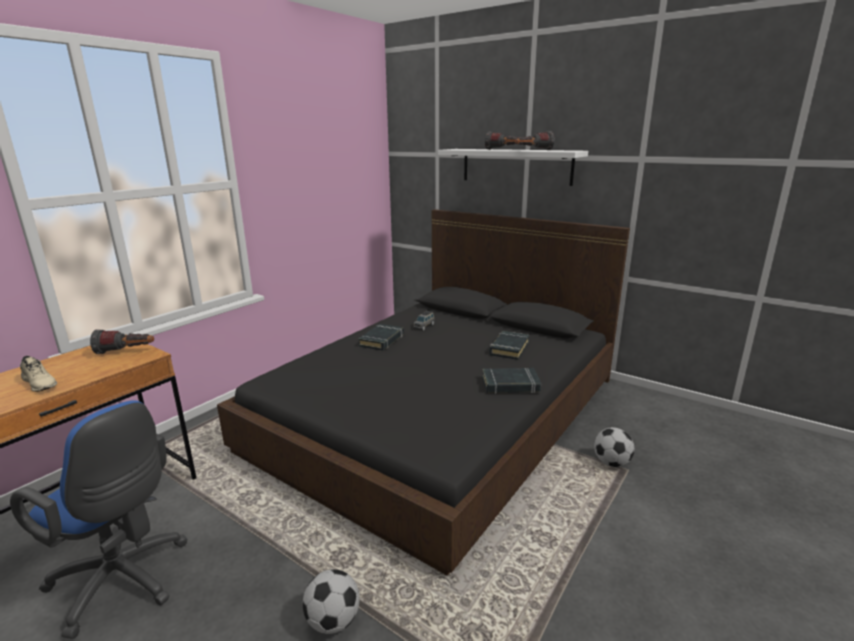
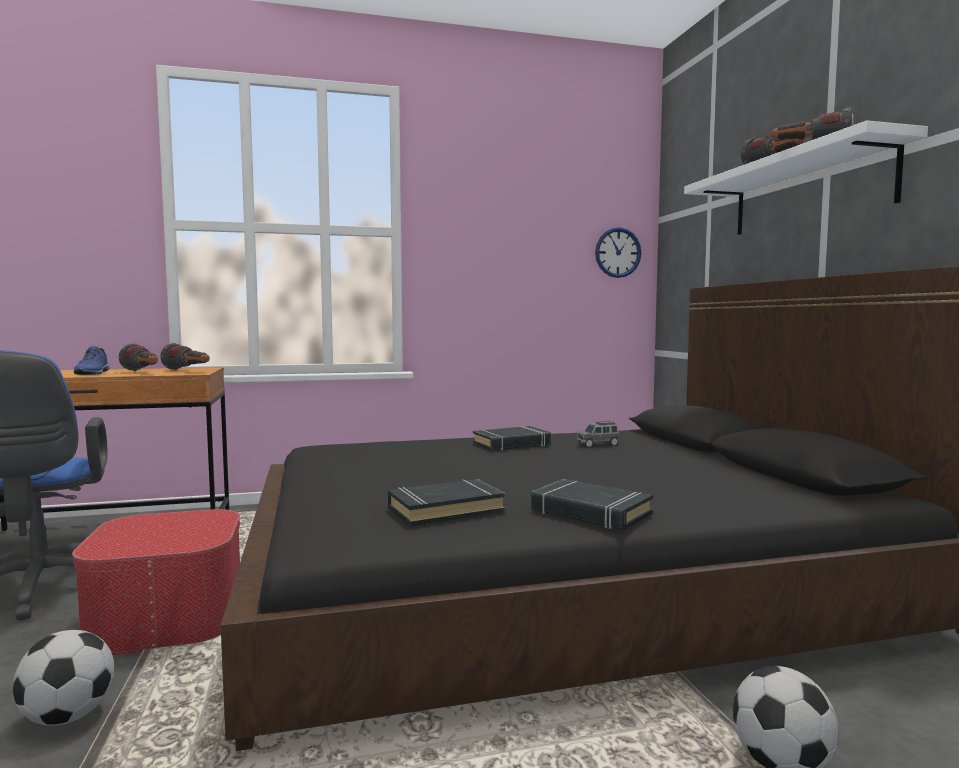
camera: 40 degrees right, 15 degrees down
beige shoe [20,356,57,392] -> blue shoe [74,346,110,375]
black book [489,331,529,360] -> black book moved to [388,479,506,526]
none -> ottoman [72,509,240,656]
none -> flashlight [119,343,158,371]
none -> wall clock [595,227,641,278]

